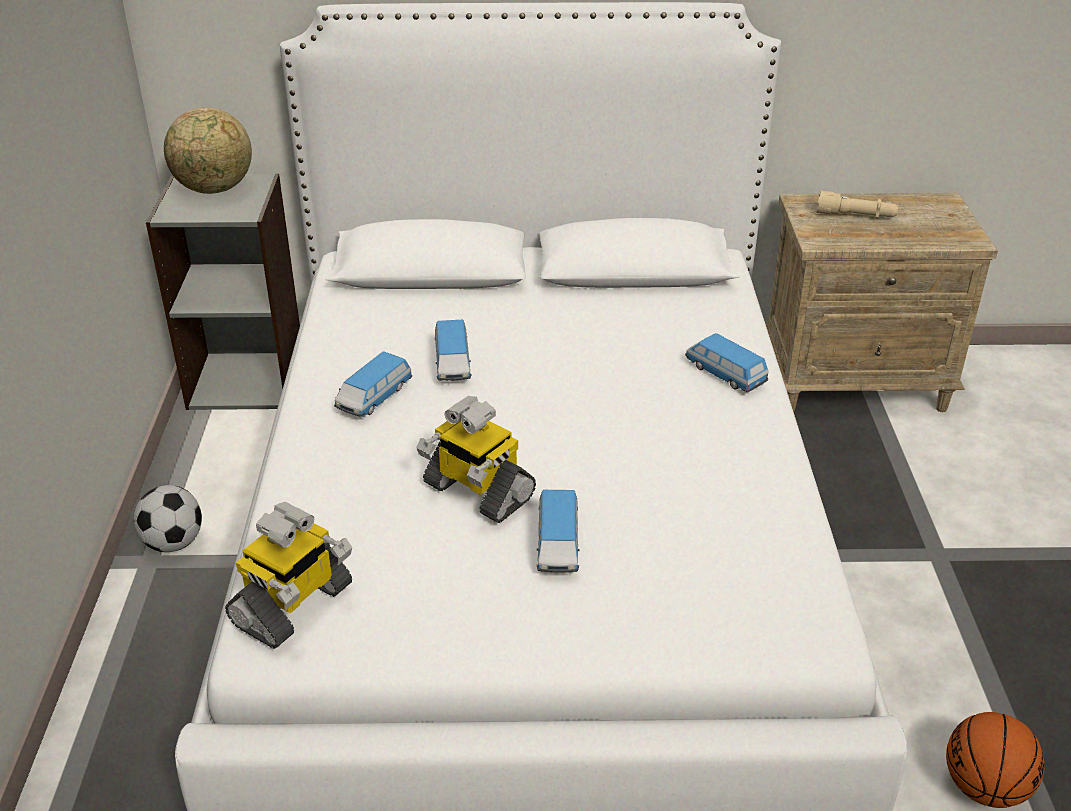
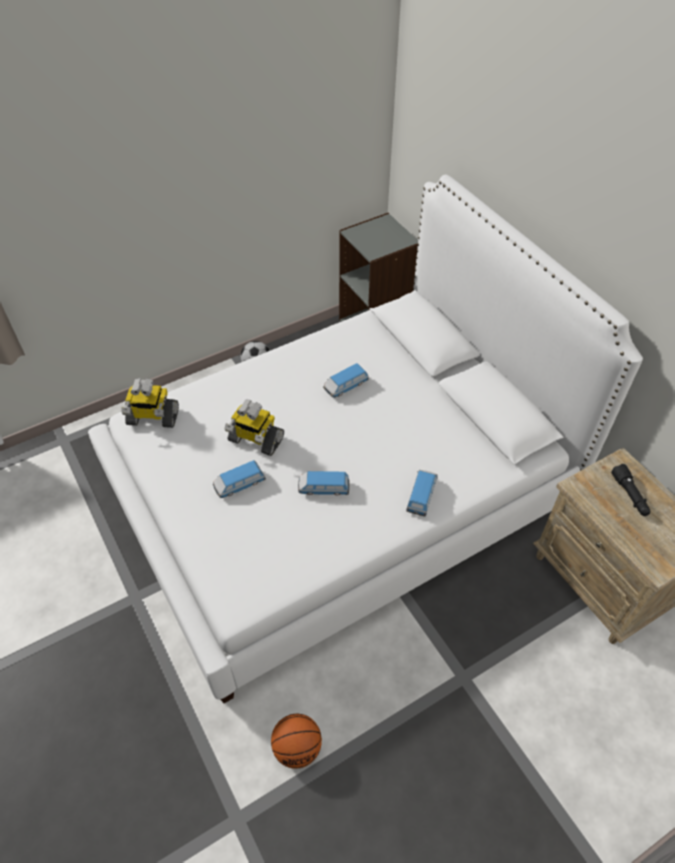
camera: 60 degrees right, 15 degrees up
globe [164,107,252,194] -> none
toy car [334,351,412,417] -> toy car moved to [298,471,349,496]
toy robot [416,396,536,523] -> toy robot turned 75 degrees counterclockwise [224,400,284,456]
beige flashlight [816,191,898,218] -> black flashlight [611,464,650,516]

